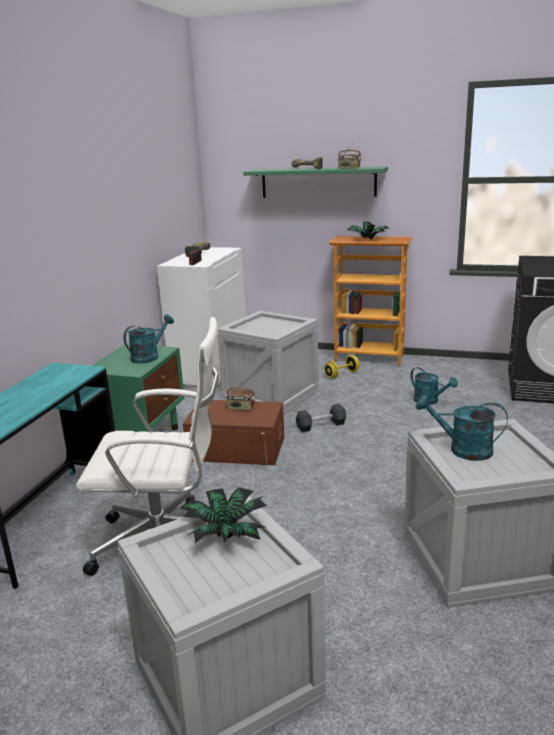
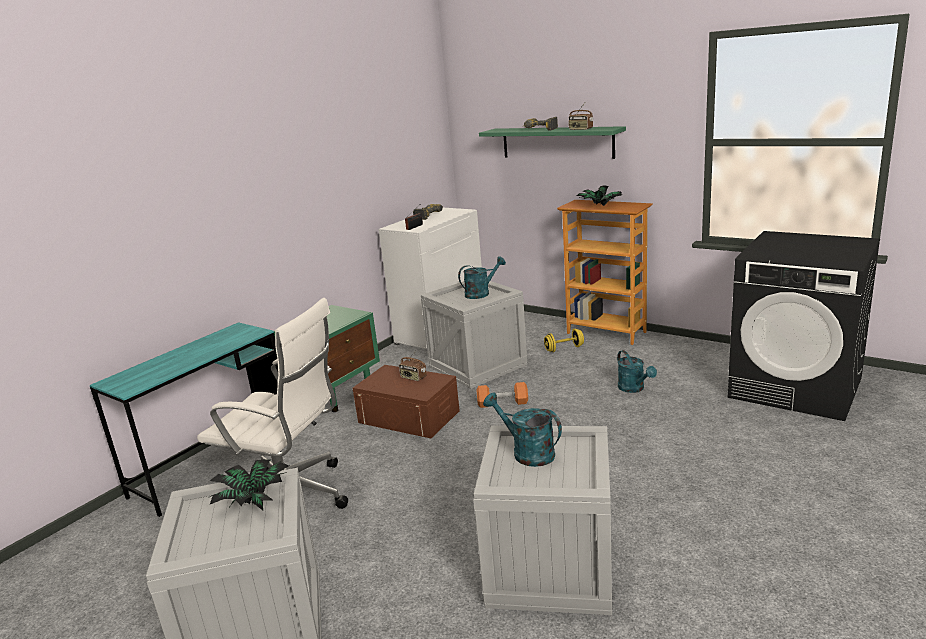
camera: 20 degrees right, 0 degrees up
turquoise watering can [123,315,174,364] -> turquoise watering can moved to [458,256,506,299]
black dumbbell [296,404,347,432] -> orange dumbbell [477,382,528,408]

